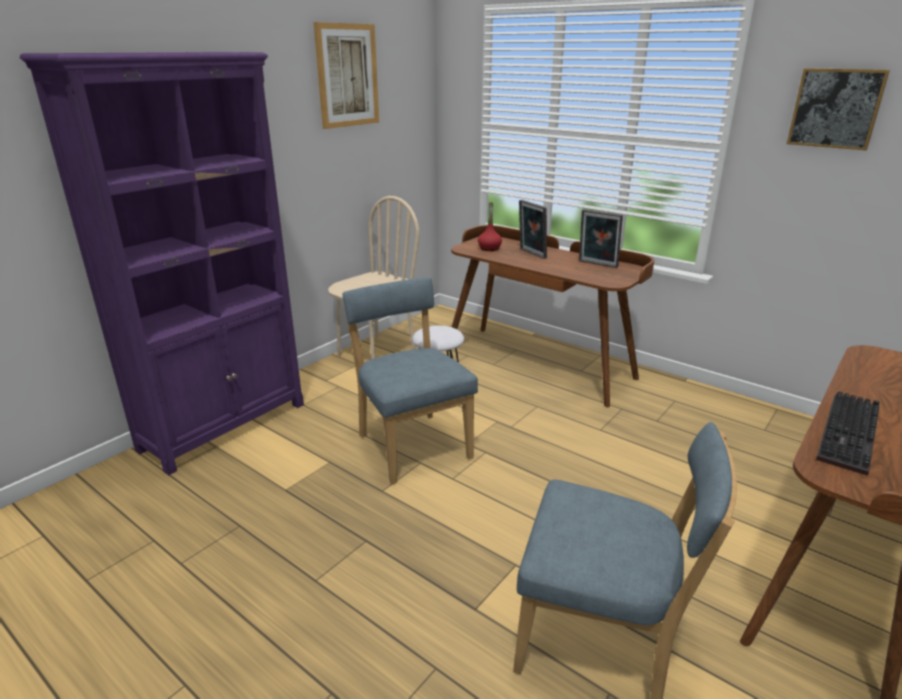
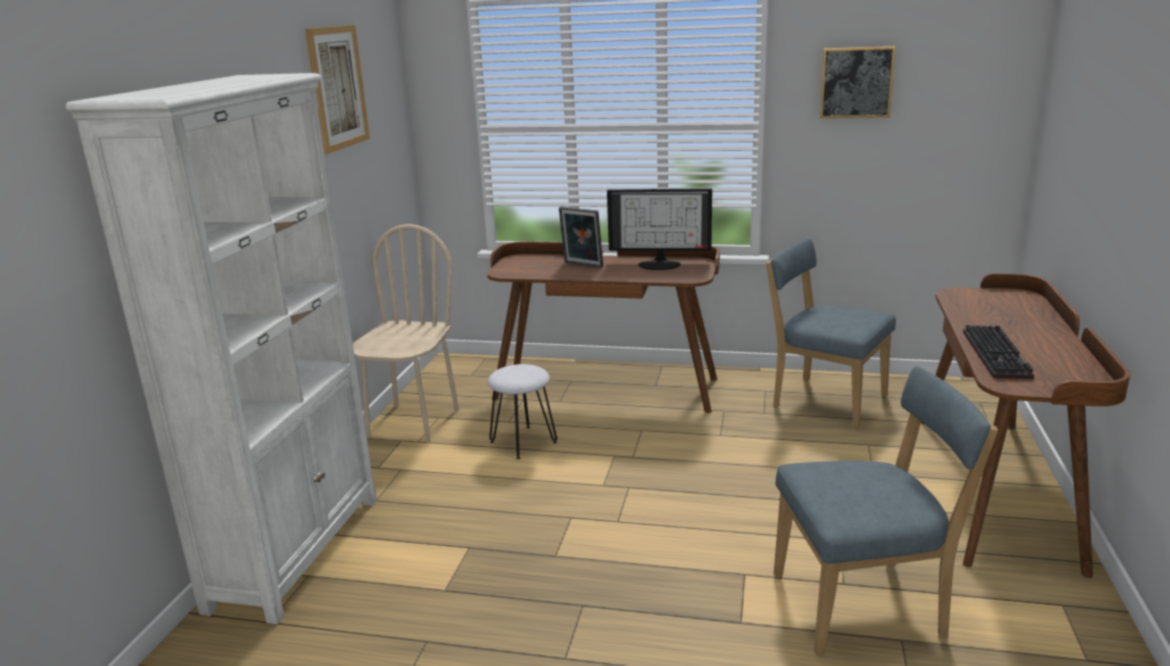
camera: 25 degrees left, 5 degrees down
purple bookcase [20,52,304,476] -> white bookcase [66,73,377,624]
blue chair [343,277,478,484] -> blue chair moved to [766,238,896,428]
red bottle [478,203,502,251] -> none
picture frame [579,209,623,268] -> monitor [607,188,712,270]

